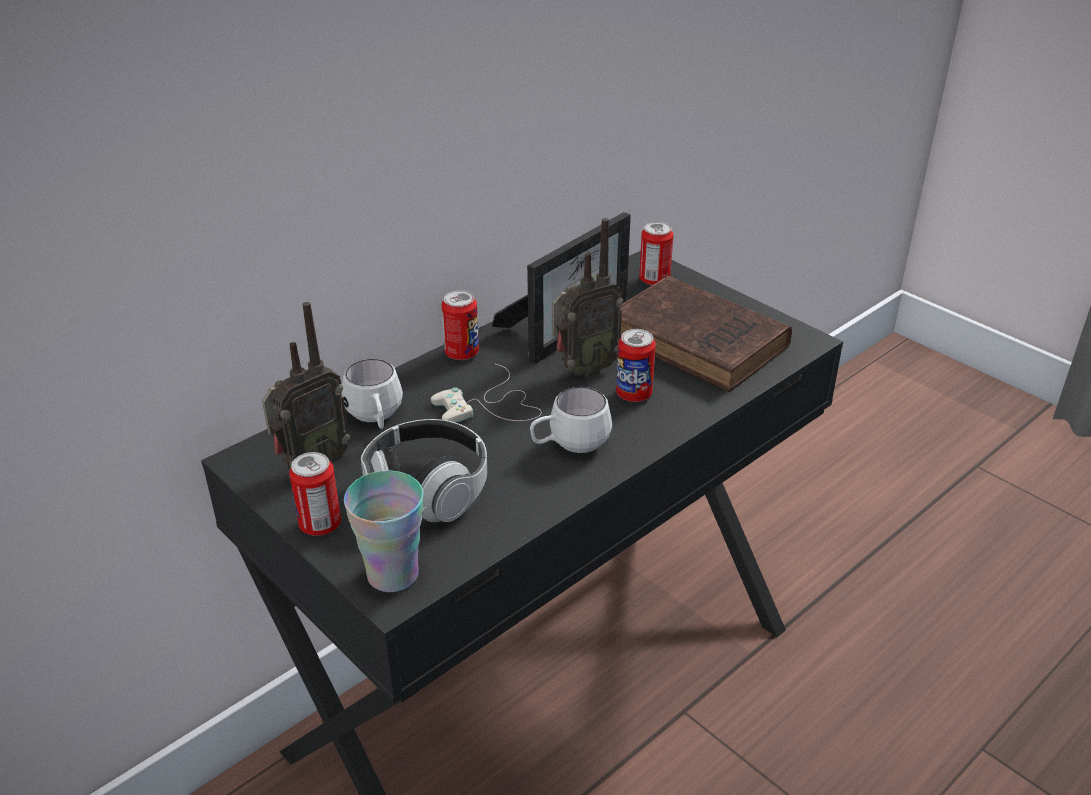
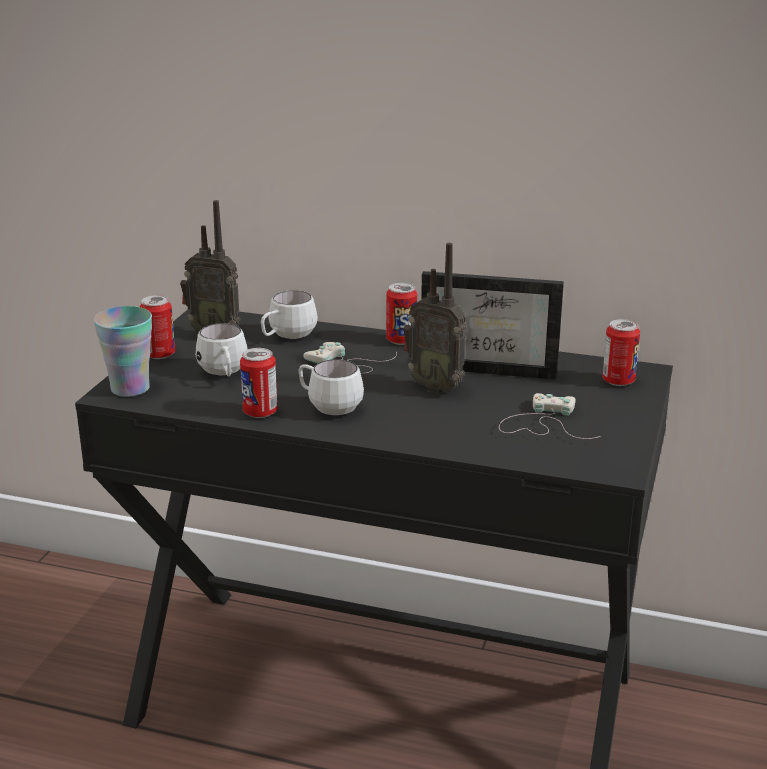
camera: 60 degrees right, 10 degrees down
headphones [361,419,488,522] -> white mug [195,323,248,376]
can [616,329,656,402] -> can moved to [240,348,277,418]
brown book [619,276,792,392] -> white game controller [499,393,601,439]

